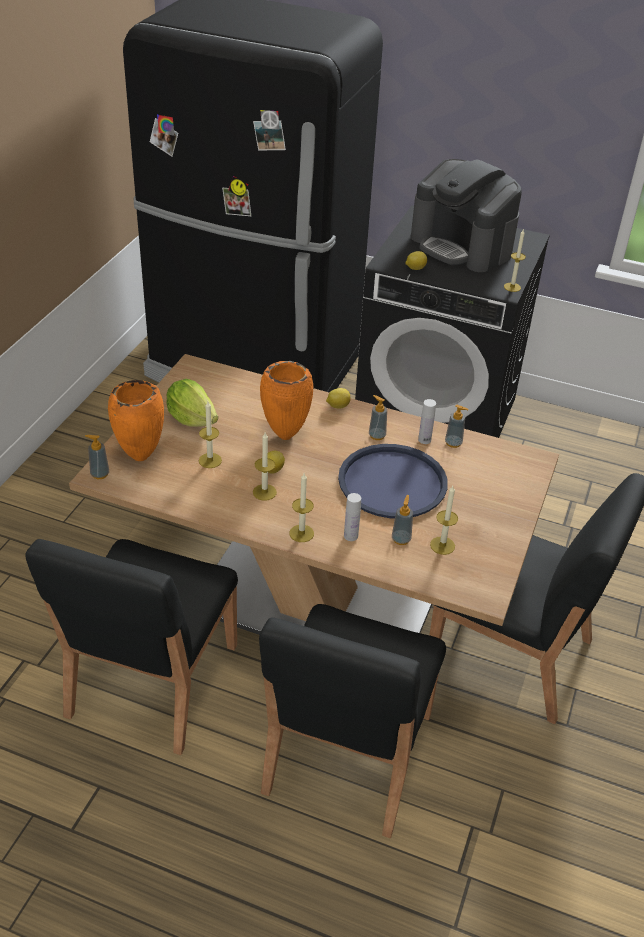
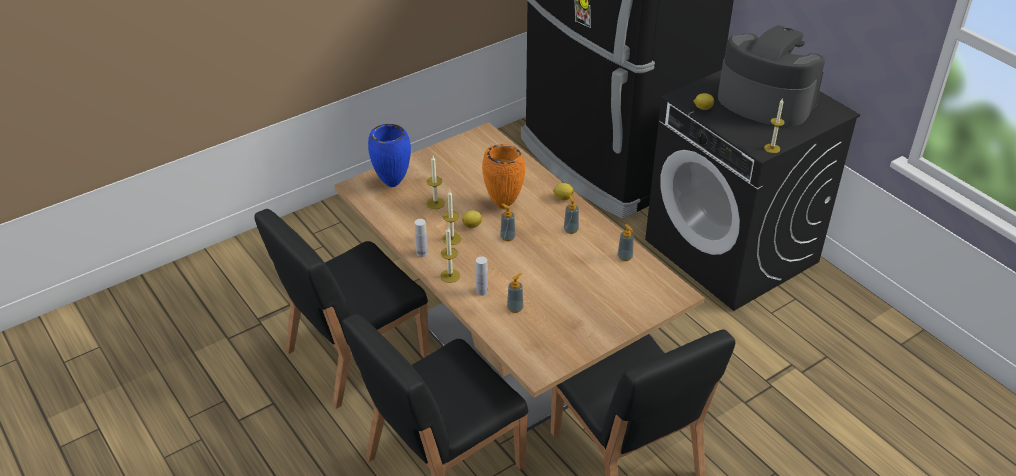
camera: 35 degrees right, 0 degrees up
soap dispenser [85,435,109,479] -> soap dispenser moved to [500,204,515,241]
orange vase [108,380,164,461] -> blue vase [368,124,411,187]
lettuce [166,379,218,427] -> none
blue tray [338,444,448,518] -> none
coffee machine [411,159,522,272] -> coffee machine turned 135 degrees clockwise [718,25,825,127]
white bottle [418,399,436,444] -> white bottle moved to [415,219,428,257]
candle [430,486,458,555] -> none

